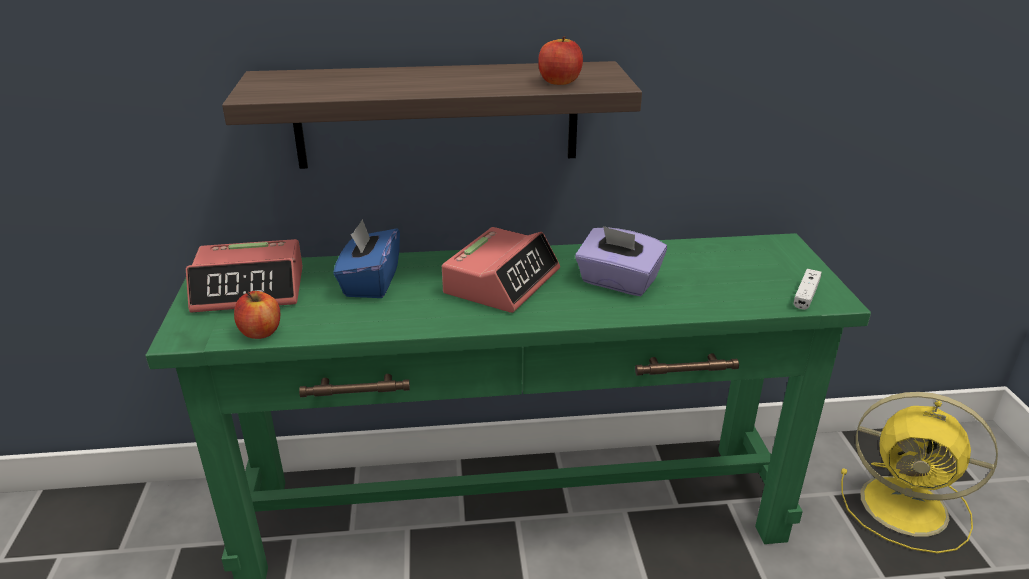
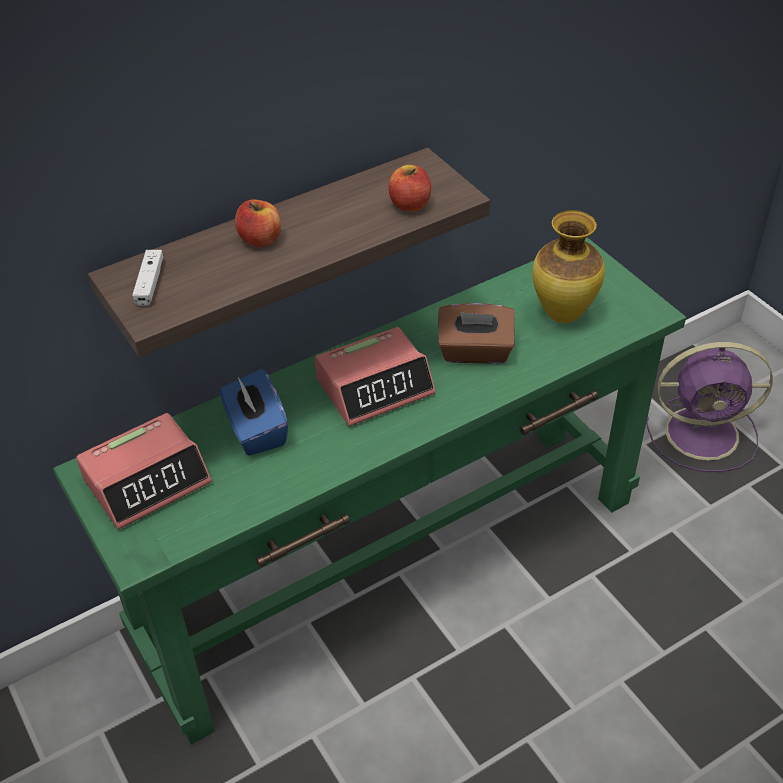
camera: 25 degrees left, 15 degrees up
apple [234,291,280,339] -> apple moved to [235,200,281,247]
alarm clock [442,227,560,313] -> alarm clock turned 60 degrees clockwise [315,327,435,426]
purple tissue box [575,226,667,296] -> brown tissue box [438,303,515,364]
white game controller [794,269,822,310] -> white game controller moved to [132,250,164,306]
yellow fan [841,392,998,554] -> purple fan [646,342,773,472]
none -> vase [532,210,605,323]

